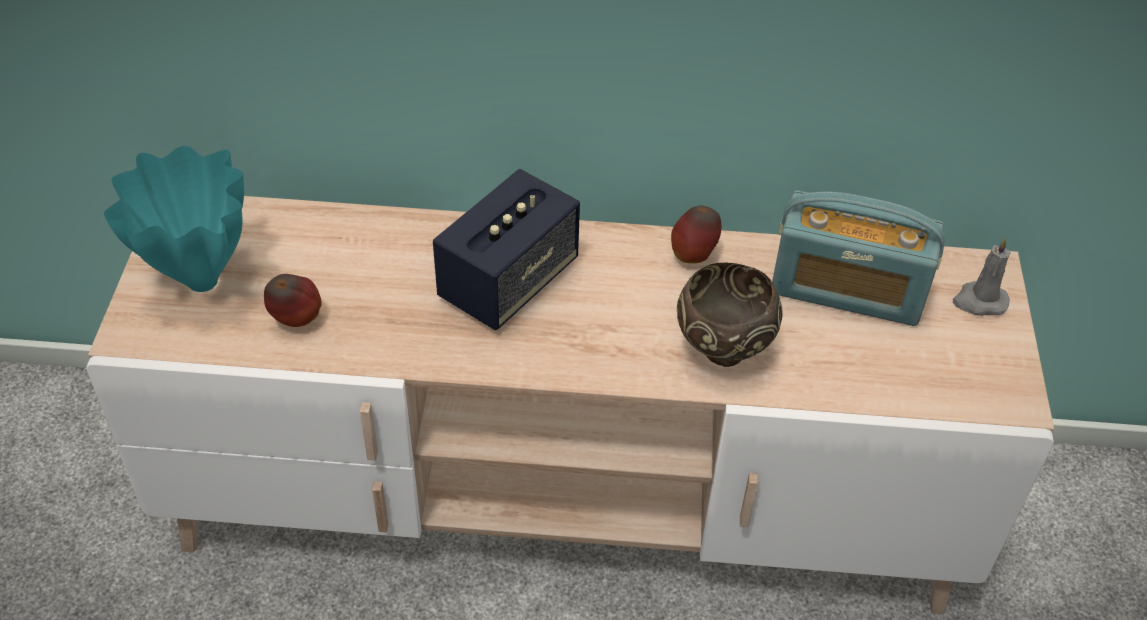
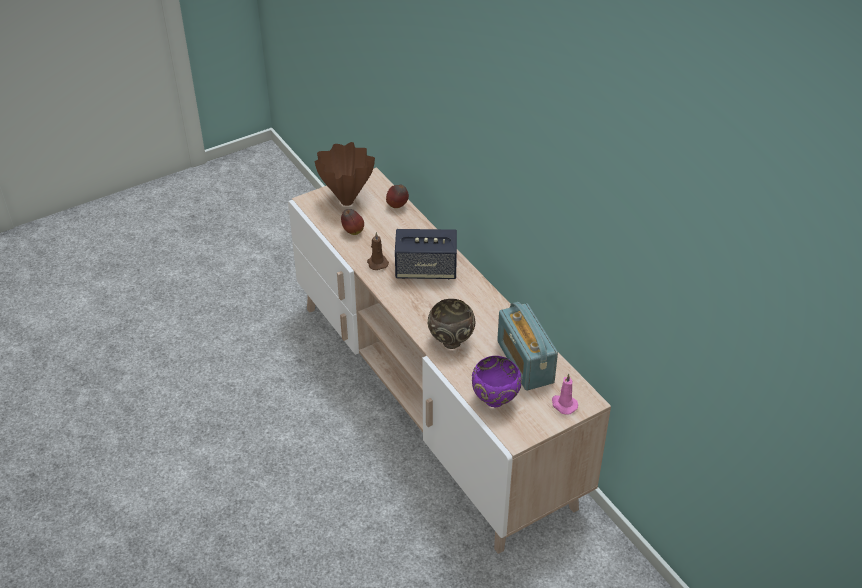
camera: 55 degrees right, 5 degrees down
turquoise vase [104,146,244,292] -> brown vase [315,142,375,206]
apple [671,206,721,264] -> apple moved to [386,185,409,208]
grey candle [953,237,1011,316] -> pink candle [552,374,578,415]
none -> brown candle [367,232,389,270]
none -> purple bowl [472,356,522,408]

